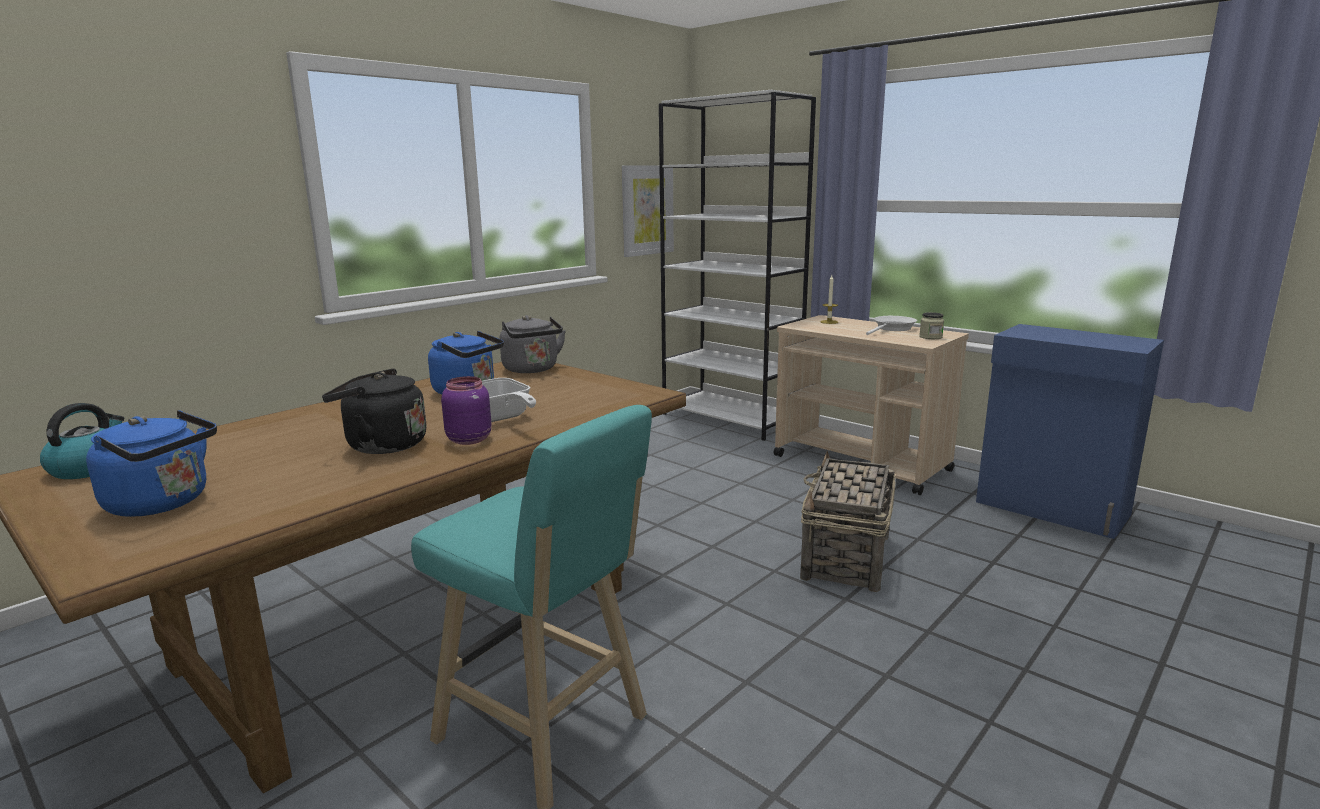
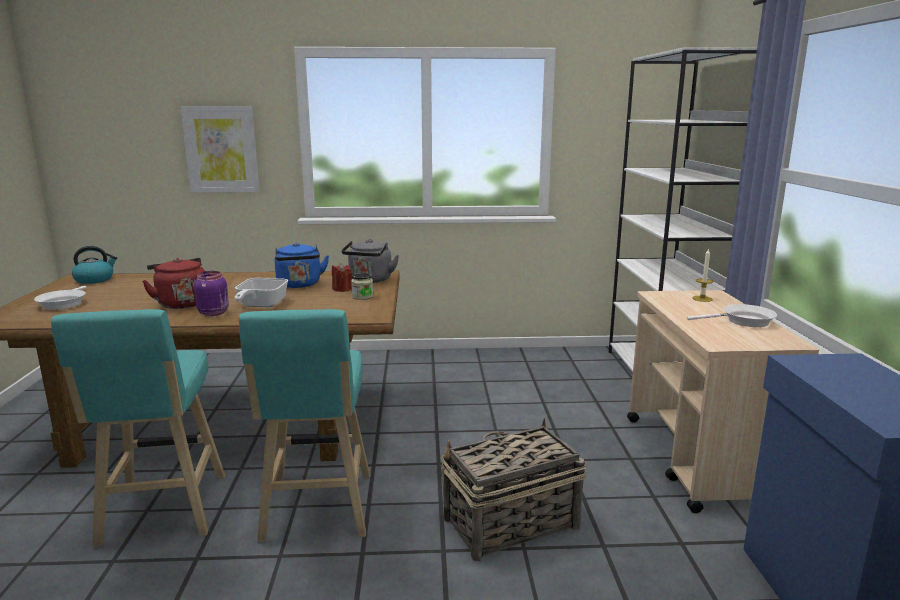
camera: 45 degrees right, 0 degrees up
blue kettle [86,410,217,517] -> white frying pan [34,286,86,310]
black kettle [322,369,427,454] -> red kettle [142,258,205,309]
picture [622,165,674,257] -> picture moved to [180,106,260,193]
jar [919,312,944,339] -> jar moved to [351,273,373,300]
none -> turquoise stool [239,309,370,543]
none -> red candle [332,263,352,292]

